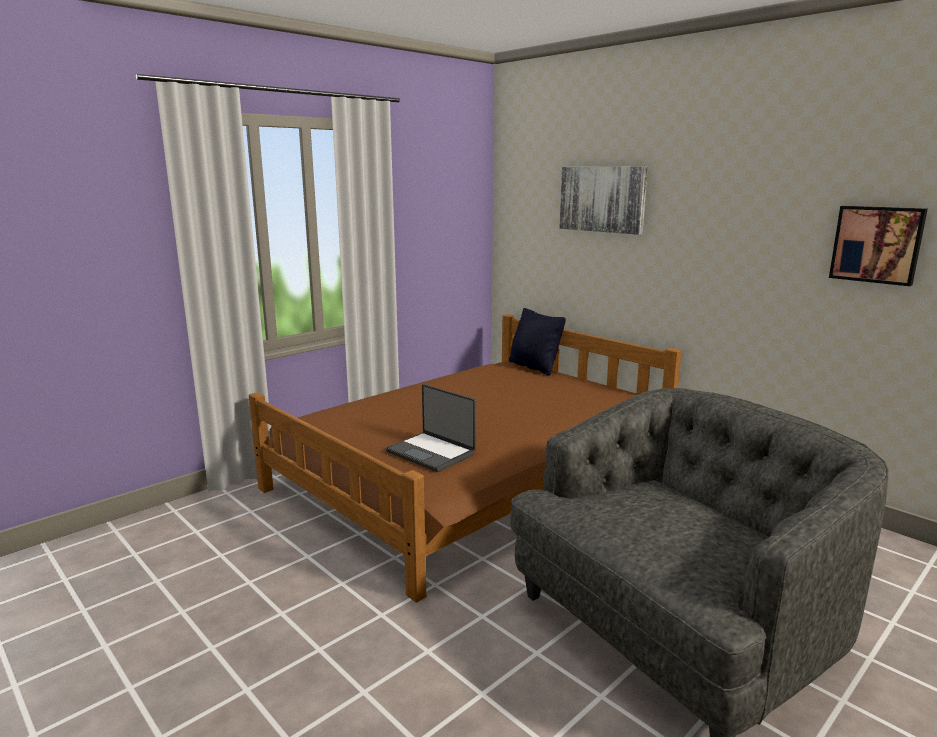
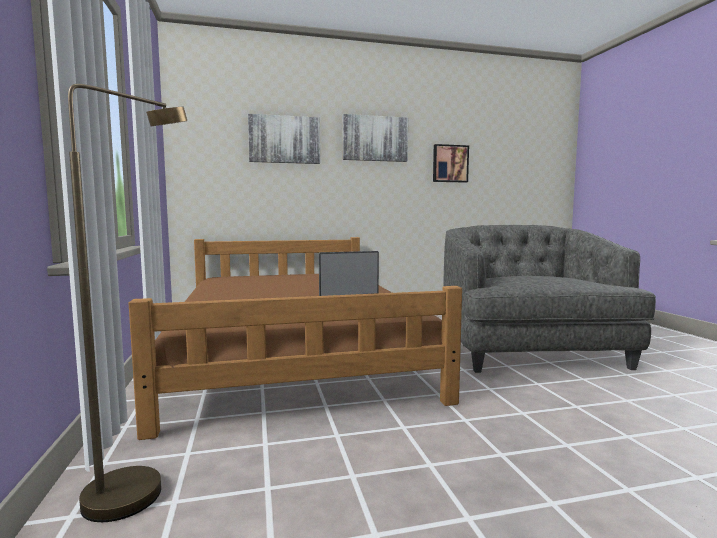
camera: 60 degrees left, 10 degrees down
black pillow [509,308,566,376] -> none
none -> brown floor lamp [68,84,187,522]
none -> picture [342,114,408,162]

